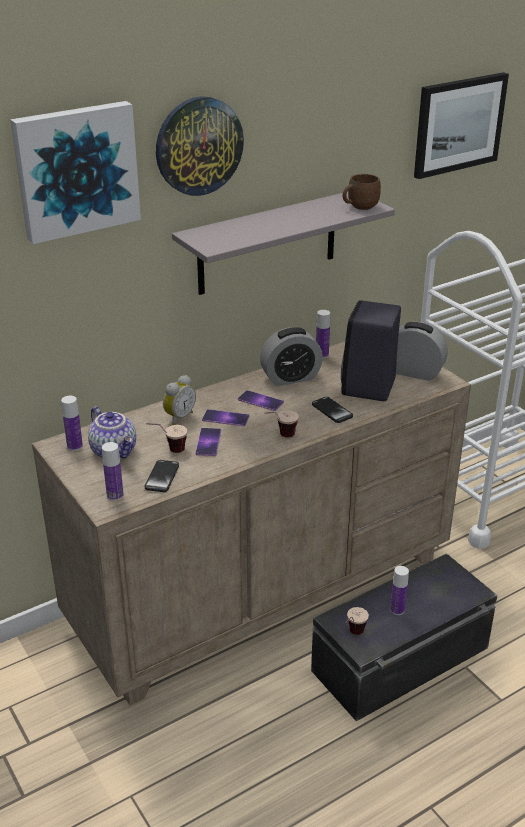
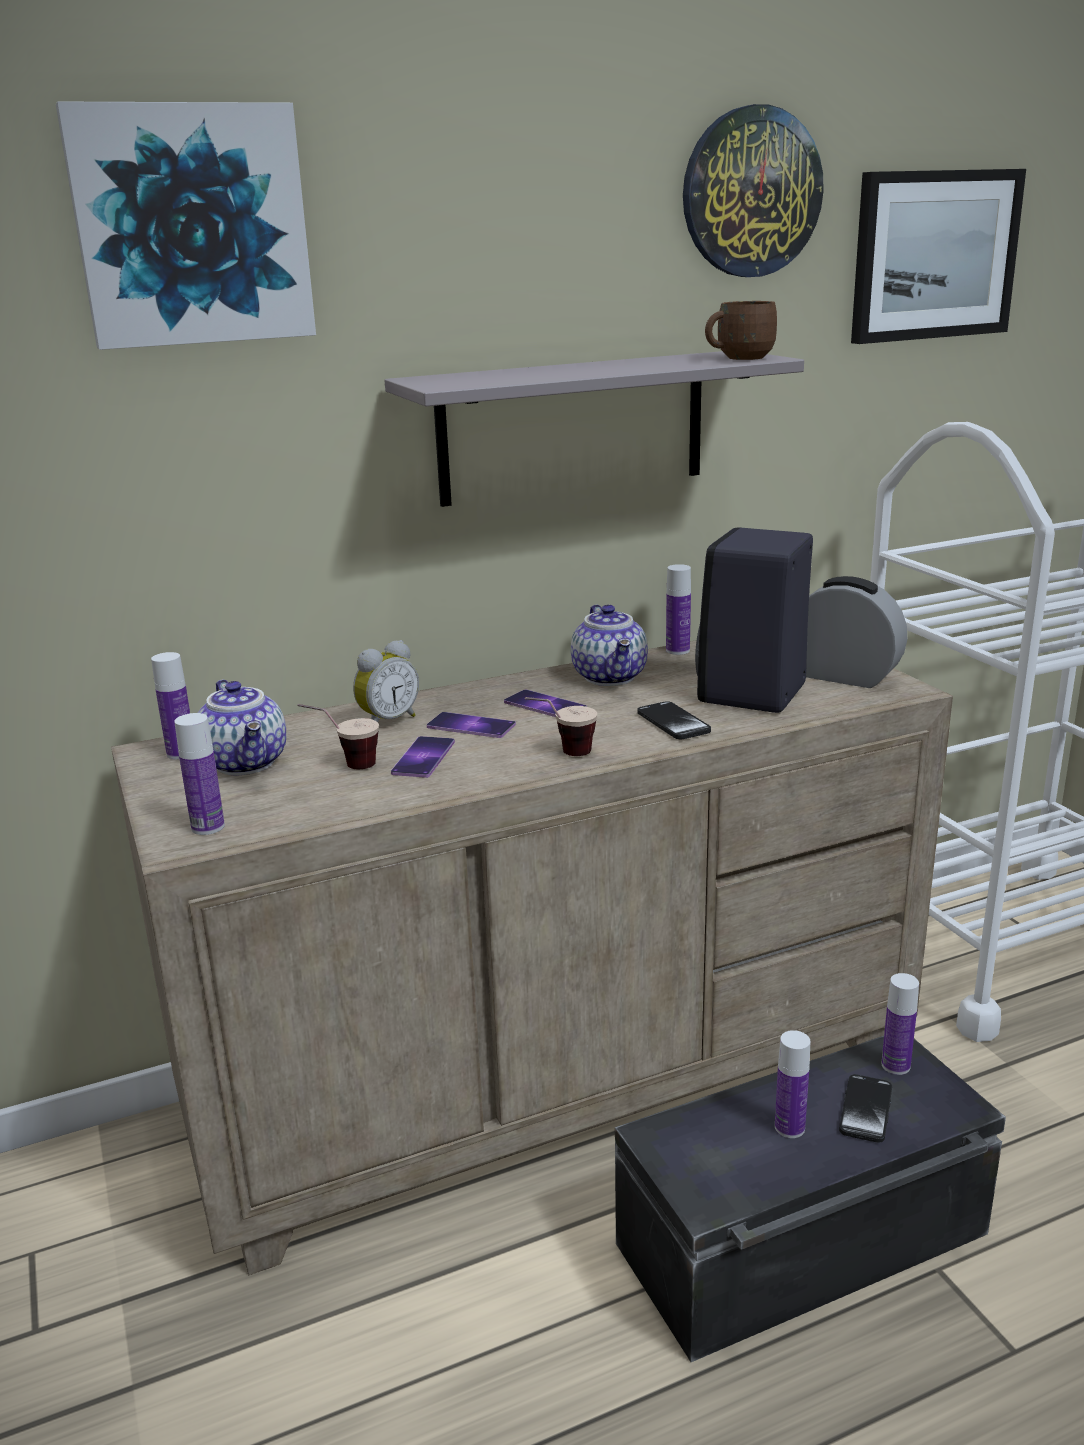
camera: 10 degrees right, 10 degrees down
phone [145,460,179,492] -> phone moved to [839,1074,892,1143]
wall clock [156,96,244,196] -> wall clock moved to [683,104,824,277]
alarm clock [260,327,323,386] -> teapot [571,605,648,686]
cup [346,607,369,635] -> none
none -> bottle [881,973,919,1075]

